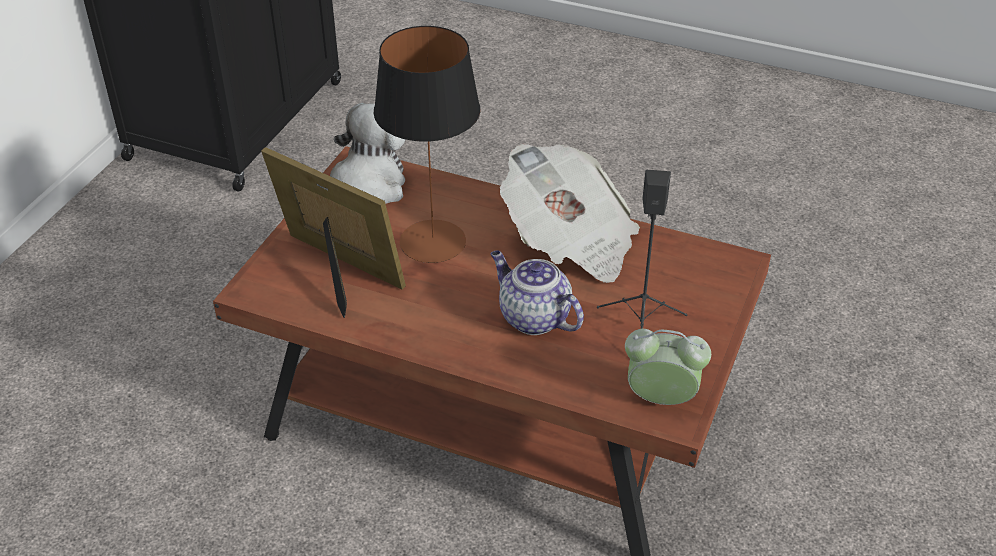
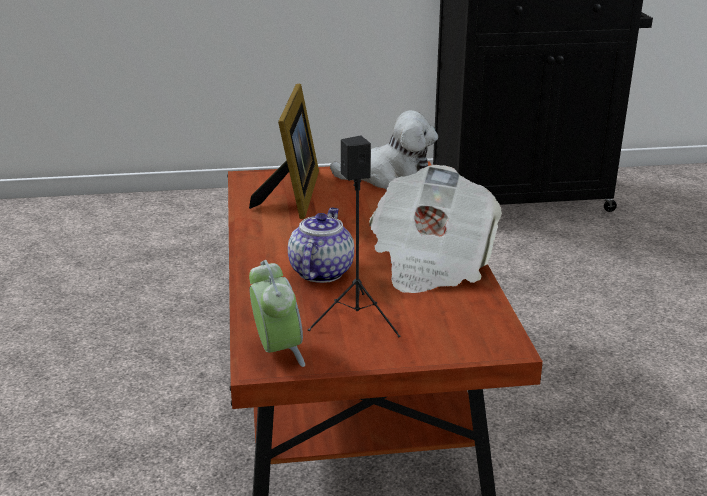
camera: 60 degrees right, 15 degrees down
table lamp [373,26,480,263] -> none

